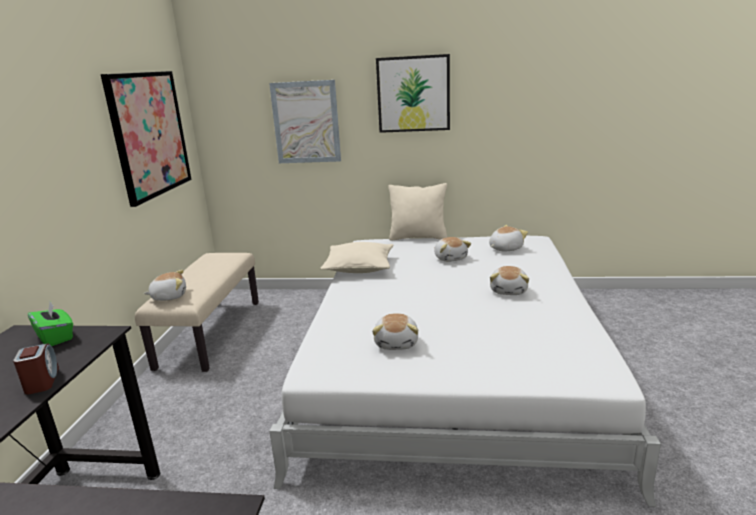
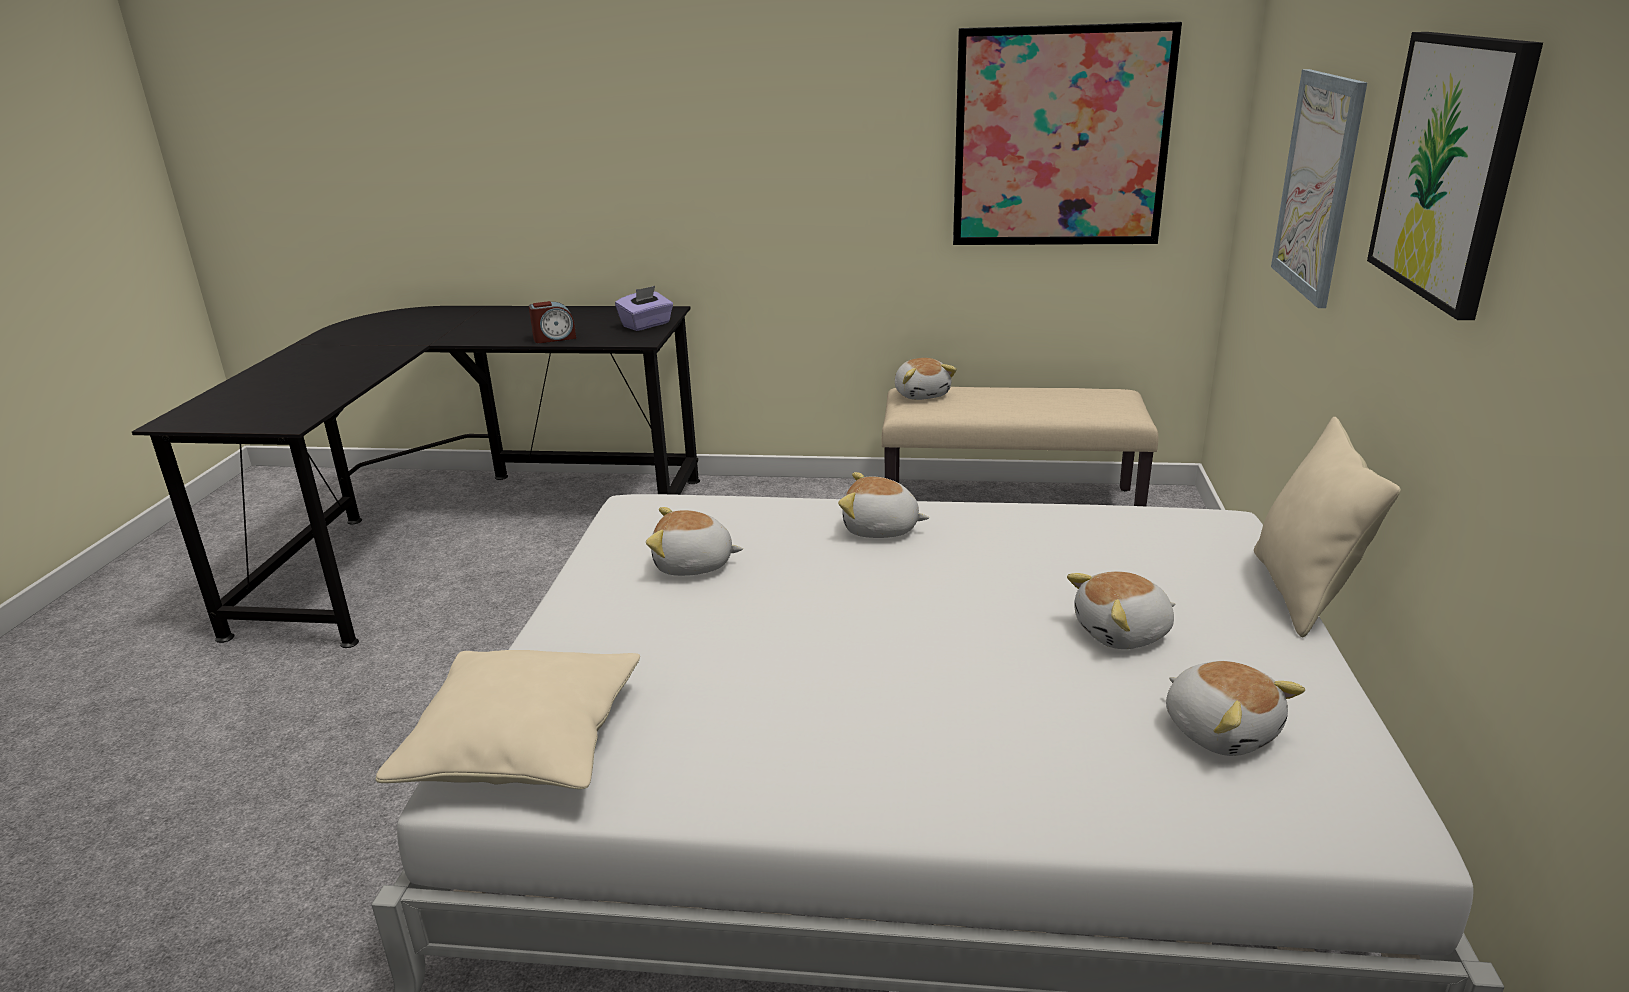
camera: 90 degrees right, 5 degrees up
green tissue box [28,302,73,346] -> purple tissue box [615,286,673,331]
beige pillow [320,242,393,273] -> beige pillow moved to [375,650,640,789]
plush toy [490,266,529,295] -> plush toy moved to [838,472,929,538]

